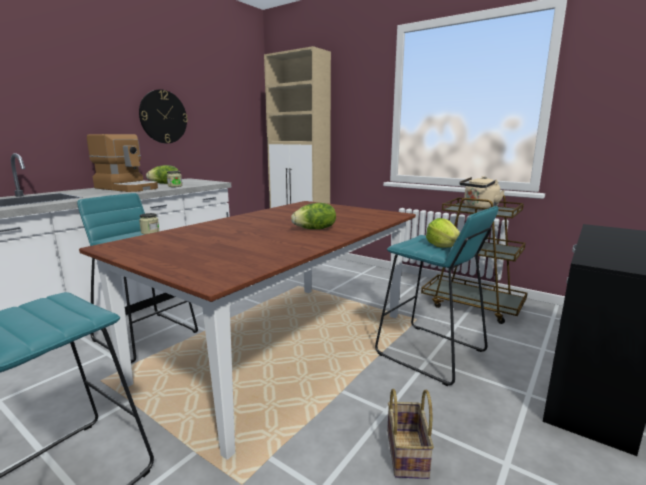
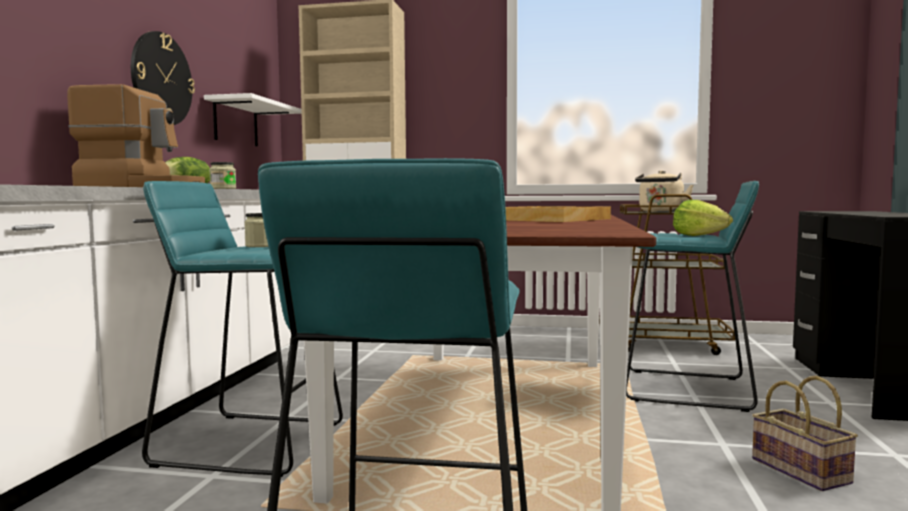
camera: 25 degrees left, 10 degrees down
lettuce [291,203,336,229] -> beige tray [505,206,611,222]
none -> white shelf [204,93,302,146]

